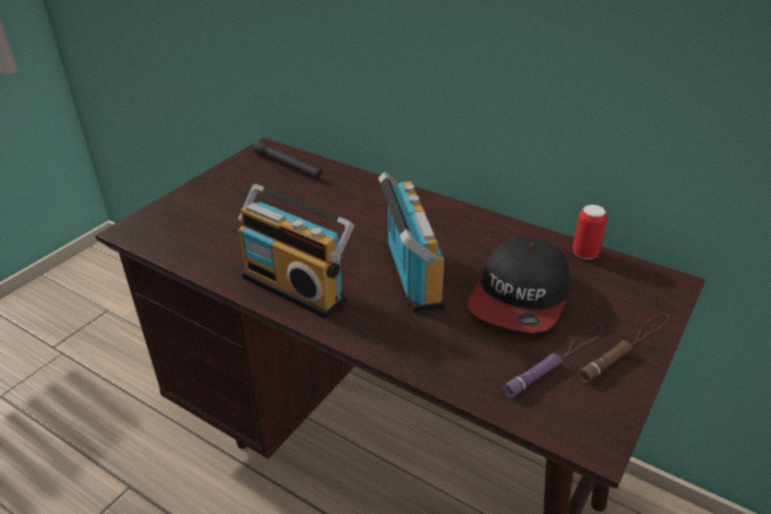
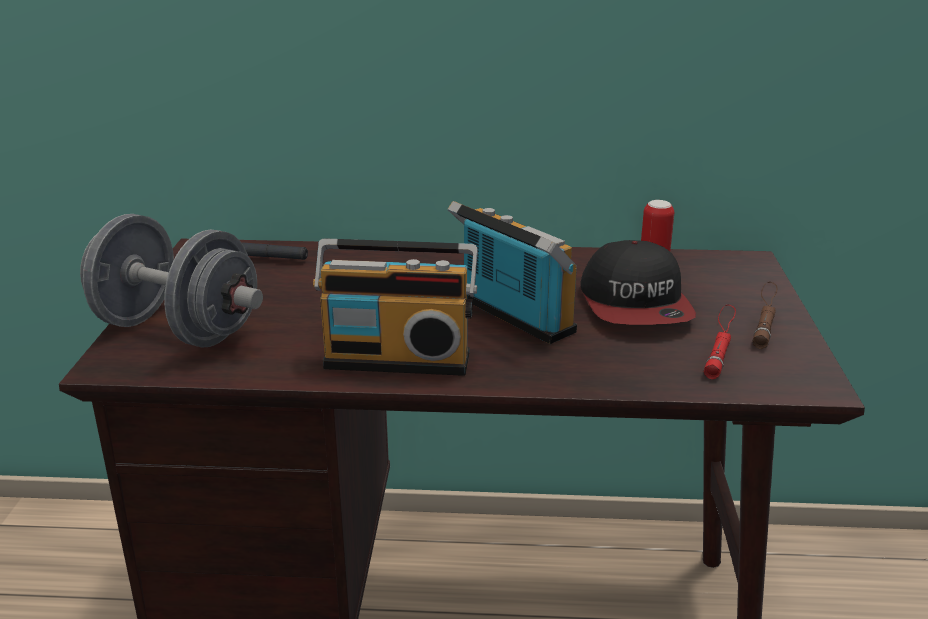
camera: 30 degrees left, 10 degrees down
purple flashlight [502,325,603,397] -> red flashlight [704,305,736,380]
none -> grey dumbbell [80,214,263,348]

